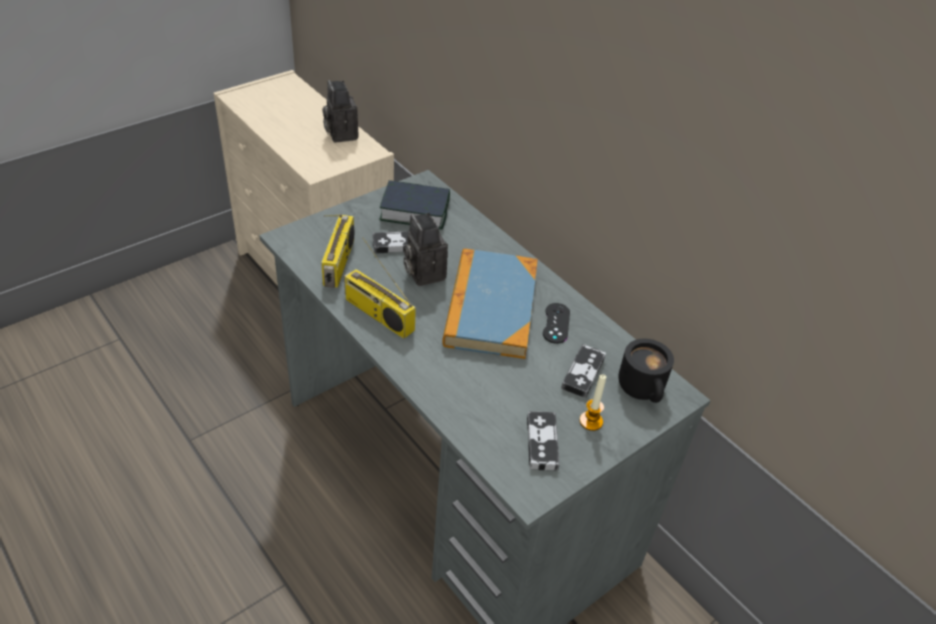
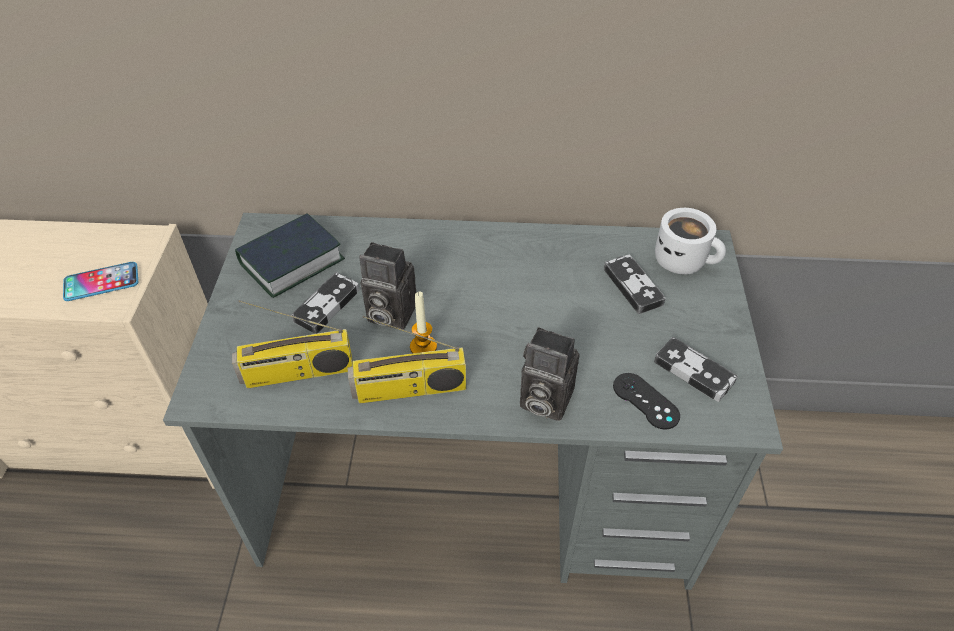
camera: 45 degrees left, 5 degrees up
radio [321,214,354,288] -> radio turned 120 degrees clockwise [232,300,353,388]
camera [322,80,358,143] -> camera moved to [520,327,579,421]
book [442,248,538,359] -> none
black game controller [543,303,570,344] -> black game controller moved to [613,373,680,430]
candle [579,374,606,431] -> candle moved to [410,292,437,353]
black mug [619,339,674,403] -> white mug [655,208,726,275]
none -> phone [63,262,138,301]

